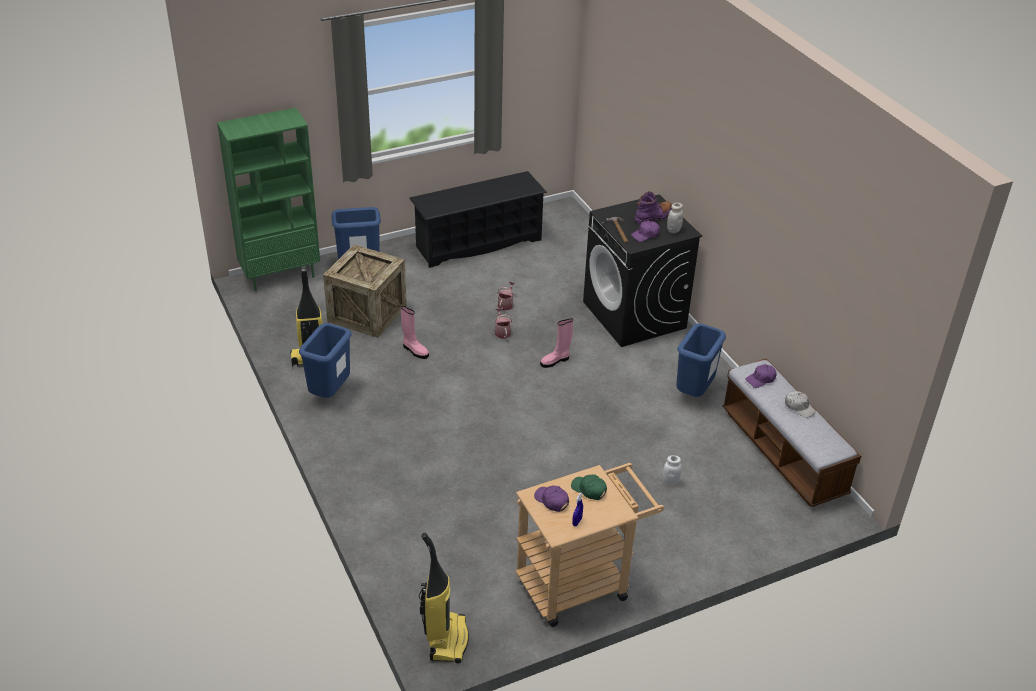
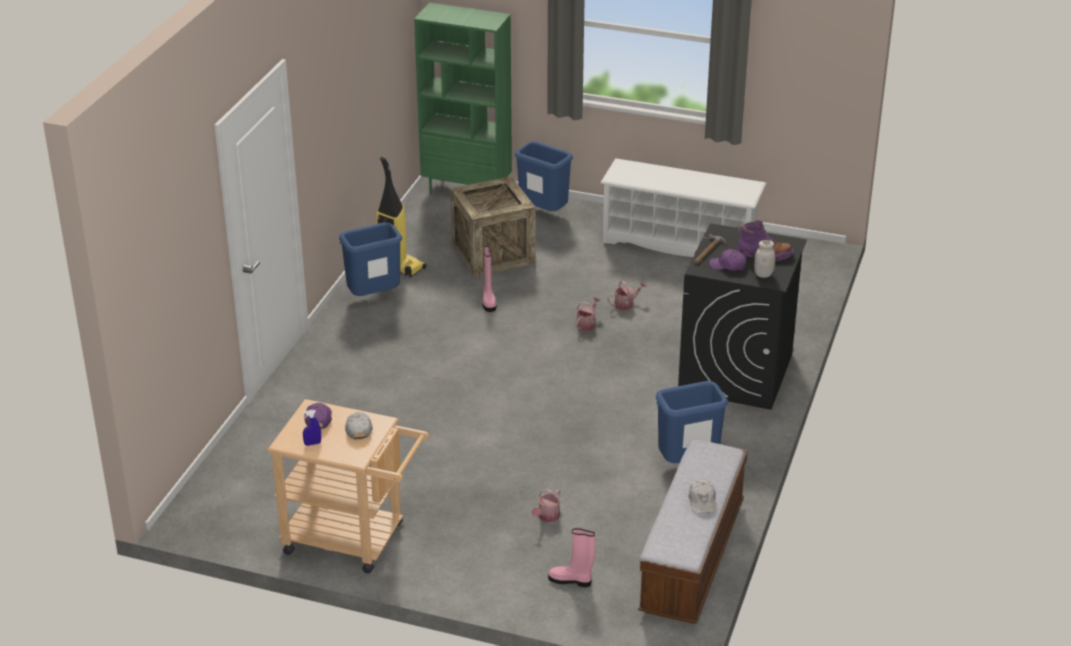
camera: 45 degrees right, 5 degrees down
black shoe rack [409,171,547,268] -> white shoe rack [600,158,767,257]
vacuum cleaner [419,533,469,663] -> none
pink boot [540,318,573,368] -> pink boot moved to [548,528,595,587]
green cap [571,475,607,500] -> white cap [345,412,373,439]
white jar [663,455,681,486] -> watering can [531,489,561,522]
purple cap [745,364,776,388] -> none

